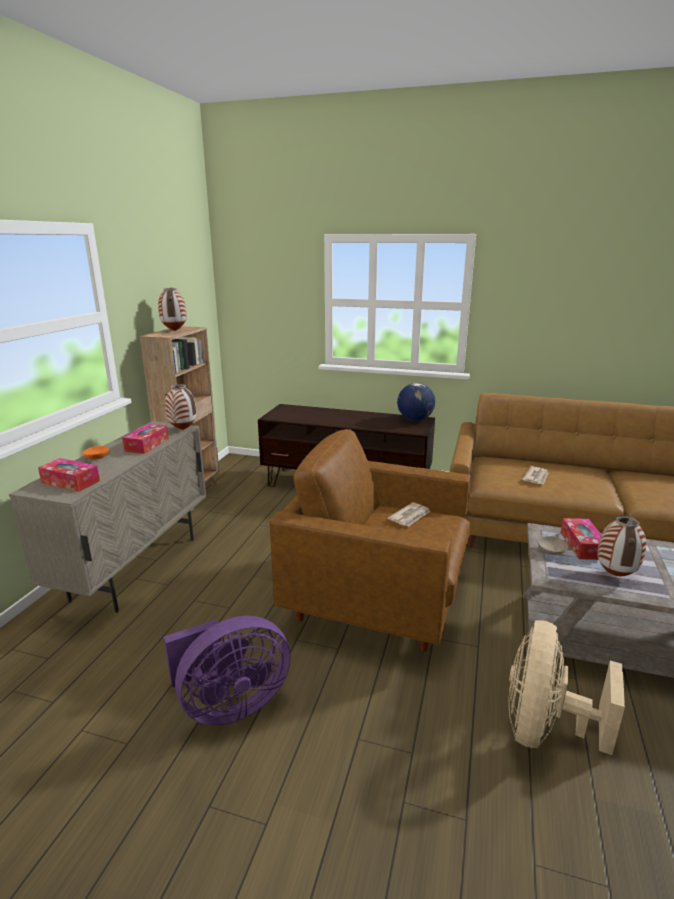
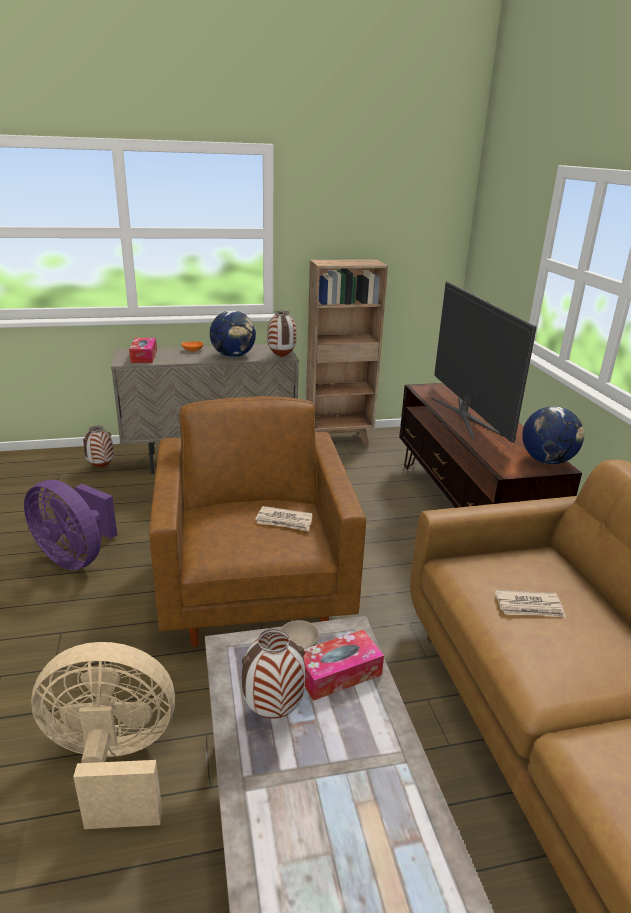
camera: 60 degrees right, 5 degrees up
tissue box [122,424,169,454] -> globe [210,310,256,357]
vase [158,288,187,331] -> vase moved to [83,426,114,468]
none -> television [431,281,537,443]

